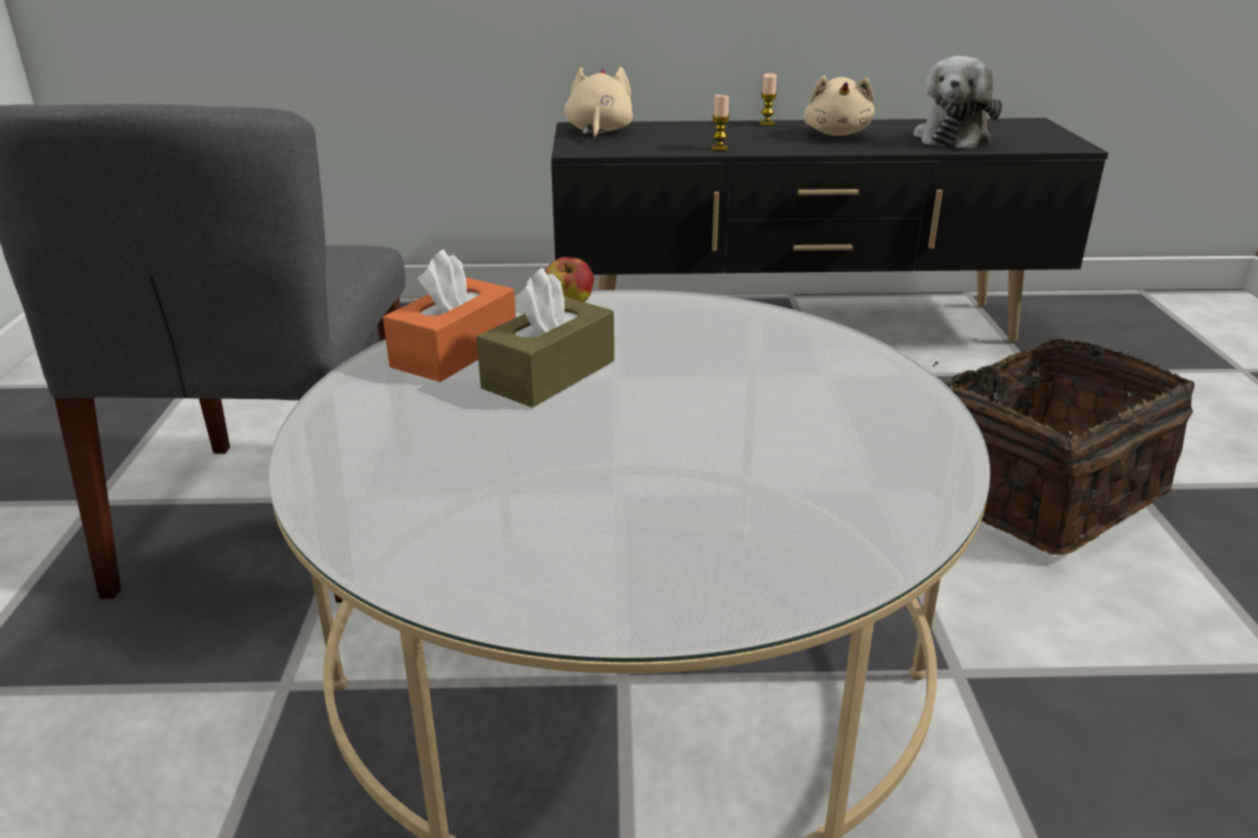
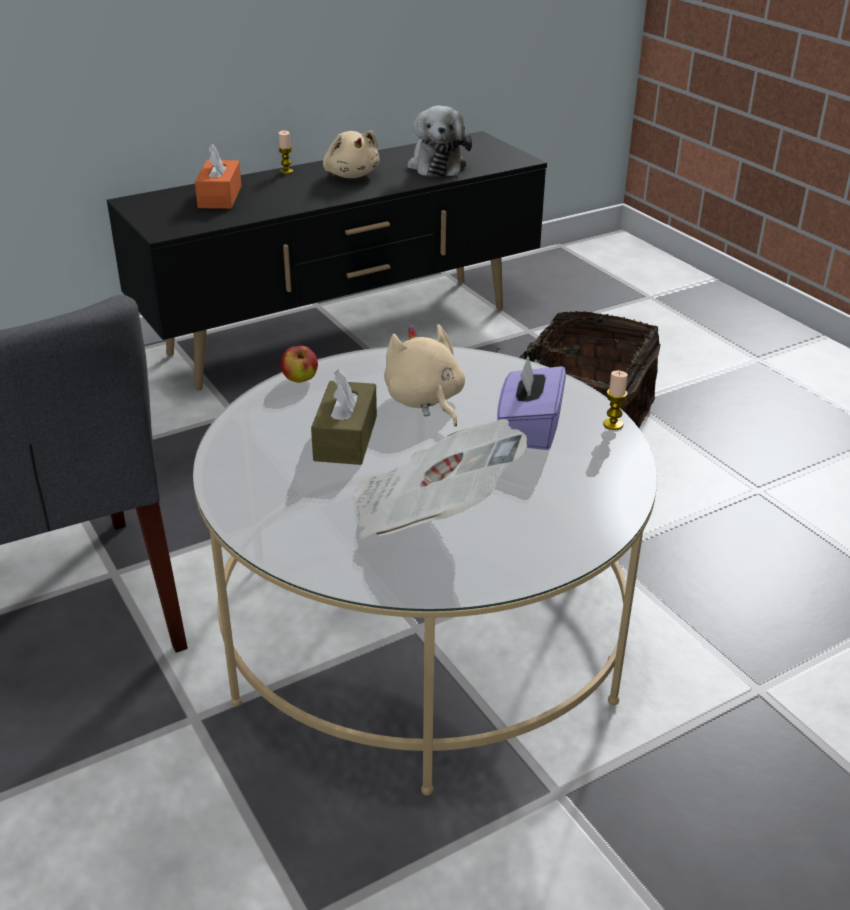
camera: 30 degrees left, 5 degrees up
orange tissue box [383,249,516,382] -> orange tissue box moved to [195,144,242,209]
beige plush toy [565,67,633,139] -> beige plush toy moved to [384,324,465,426]
candle [711,95,730,150] -> candle moved to [603,371,628,430]
none -> newspaper [354,419,527,539]
none -> purple tissue box [497,356,566,450]

